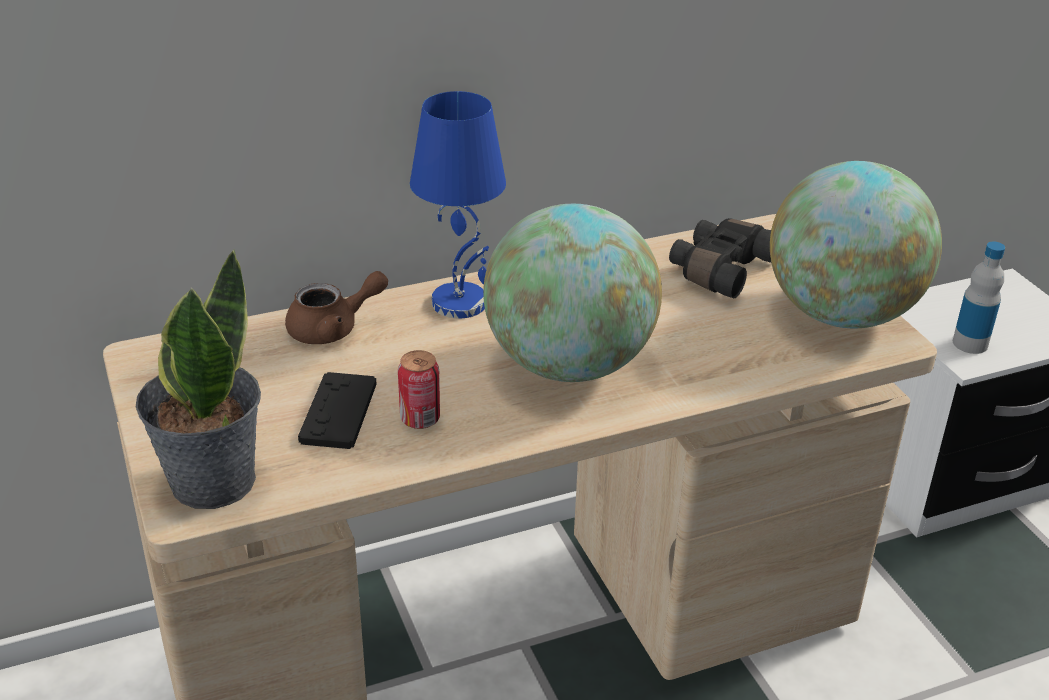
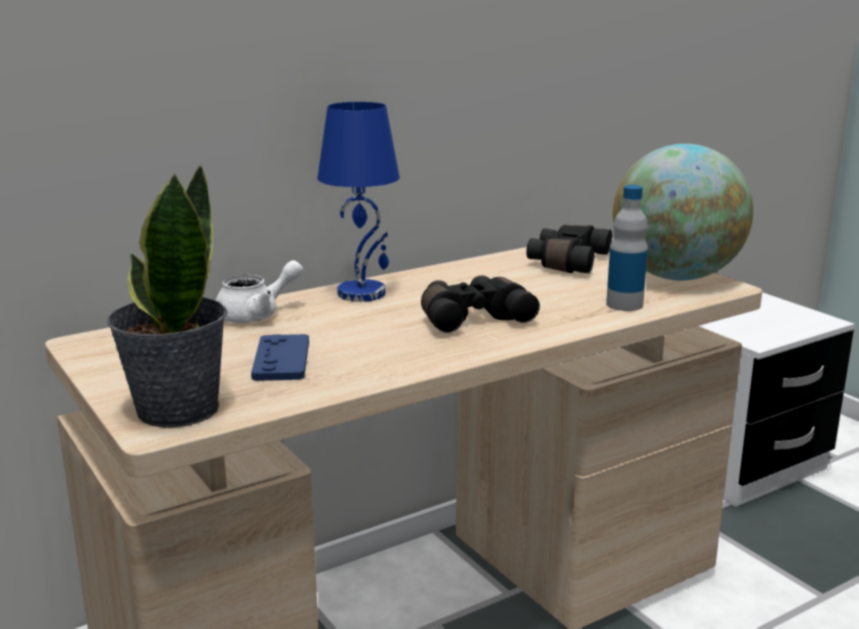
camera: 10 degrees left, 15 degrees down
brown teapot [285,271,388,344] -> white teapot [215,260,303,323]
black game controller [298,372,376,449] -> blue game controller [251,334,309,381]
can [398,350,440,429] -> none
globe [483,204,662,382] -> black binoculars [421,276,540,333]
bottle [953,242,1005,354] -> bottle moved to [606,185,648,311]

